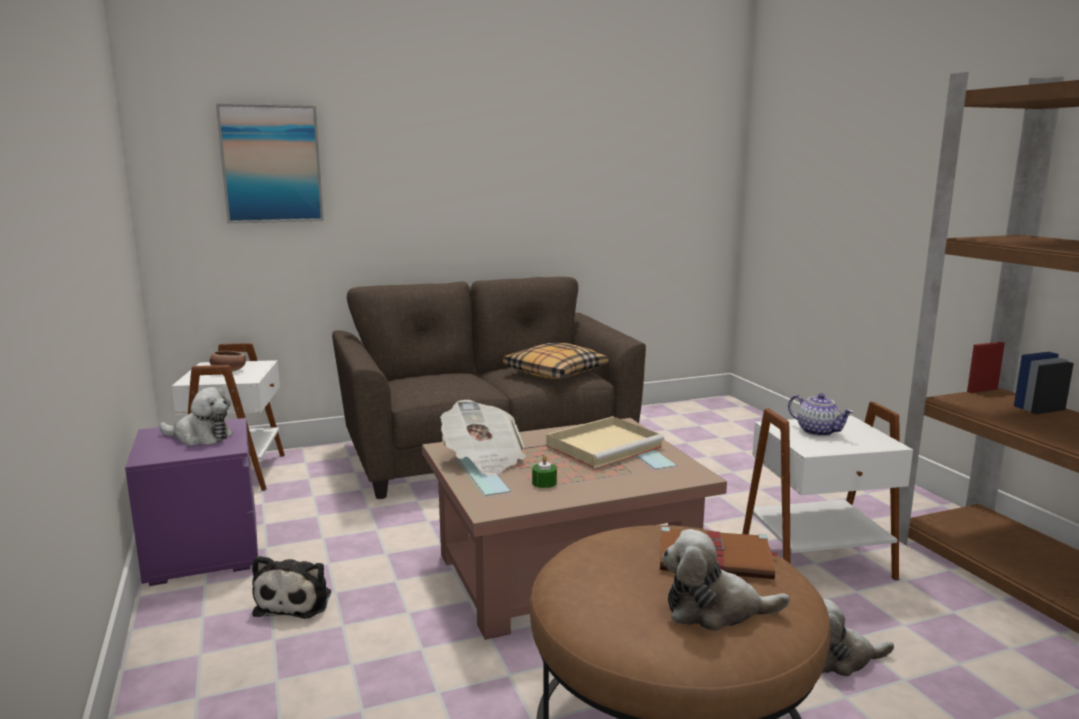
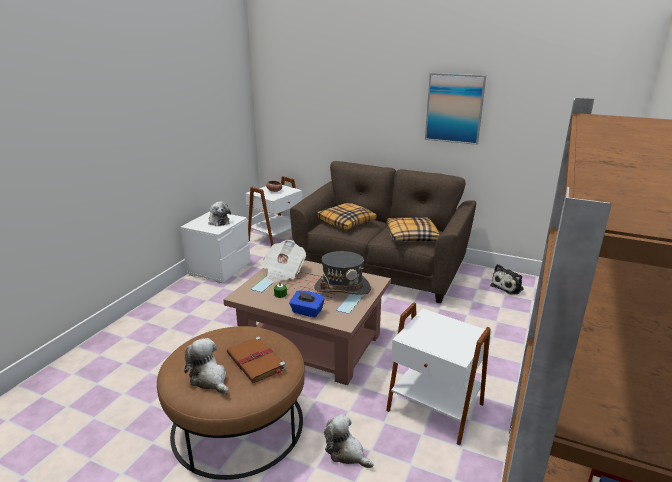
camera: 45 degrees right, 10 degrees up
purple nightstand [125,418,258,586] -> white nightstand [180,211,251,283]
picture [216,104,324,223] -> picture moved to [425,73,486,145]
plush toy [252,555,331,619] -> plush toy moved to [490,264,524,295]
beige tray [546,416,664,468] -> grey hat [314,251,371,295]
teapot [788,393,854,436] -> none
none -> blue tissue box [289,290,325,317]
none -> pillow [317,203,377,229]

